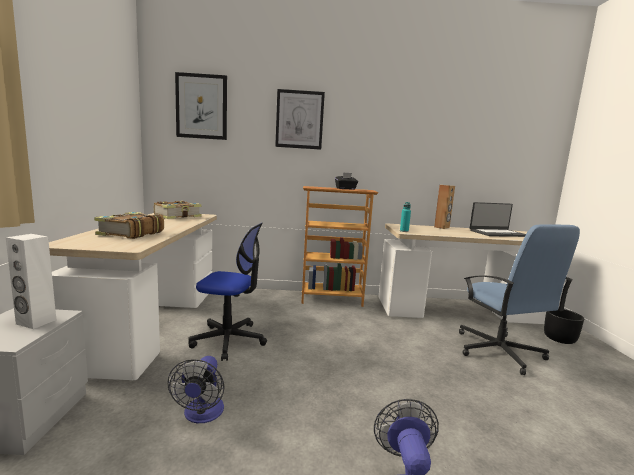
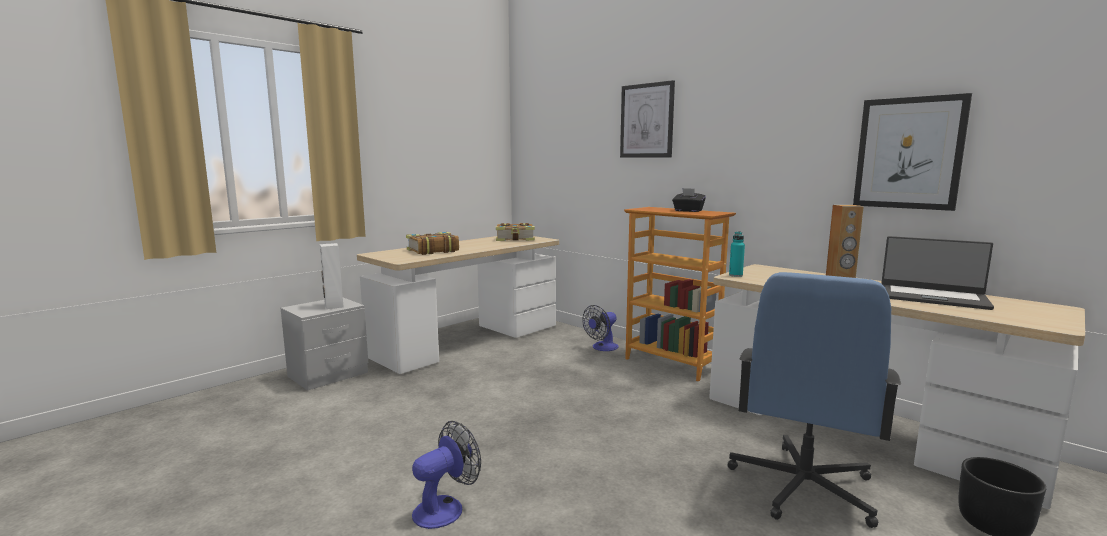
camera: 45 degrees right, 0 degrees up
fan [168,356,224,423] -> fan moved to [582,305,619,351]
picture [175,72,227,140] -> picture moved to [853,93,972,211]
office chair [188,223,267,361] -> none

